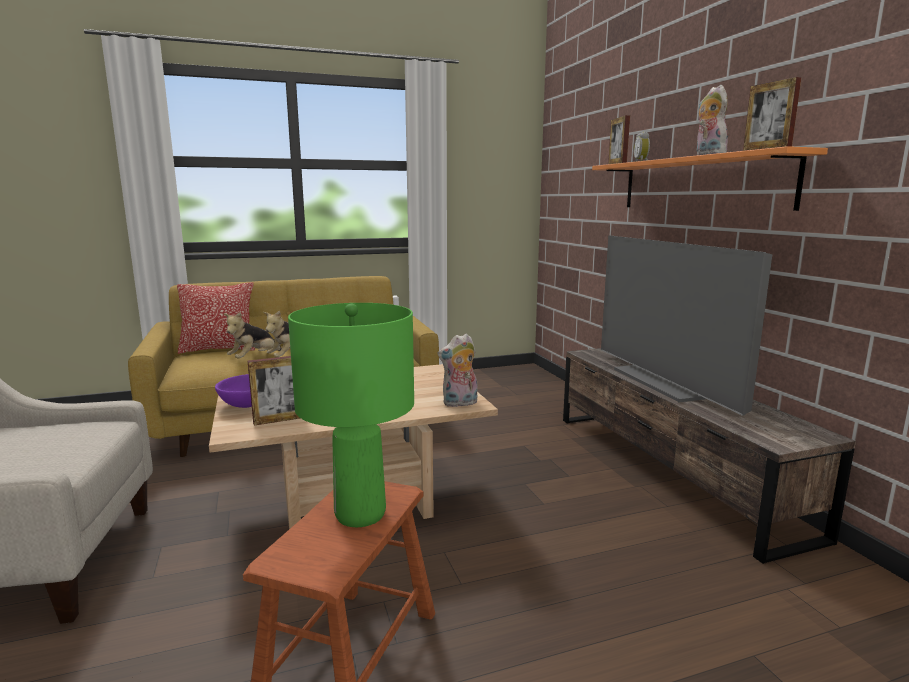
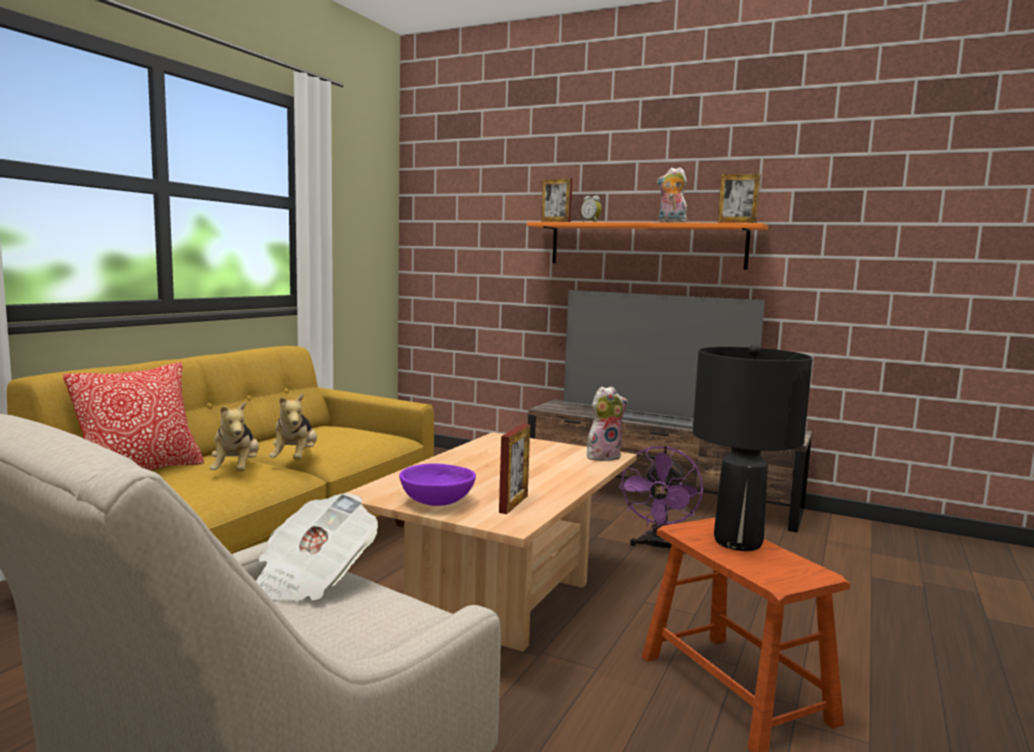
camera: 45 degrees left, 5 degrees down
green table lamp [288,303,414,527] -> black table lamp [693,345,813,551]
plush toy [438,334,478,407] -> plush toy turned 135 degrees counterclockwise [587,386,628,461]
none -> newspaper [256,493,378,601]
none -> purple fan [619,446,703,554]

